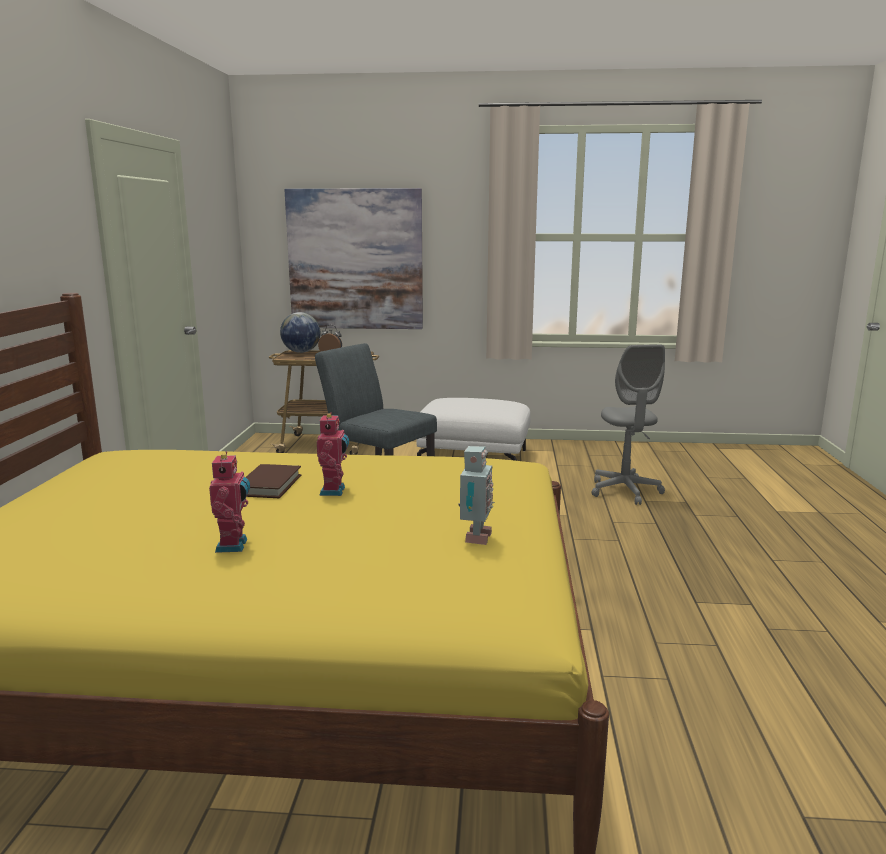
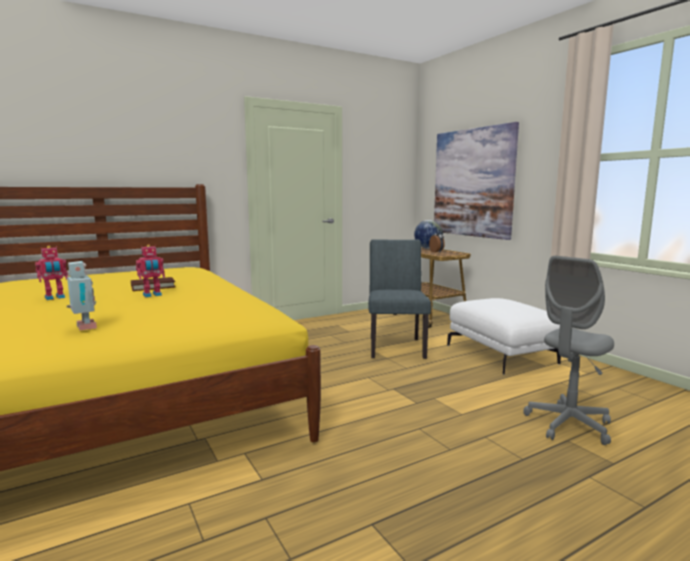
camera: 55 degrees right, 5 degrees down
toy robot [459,446,495,545] -> toy robot turned 105 degrees counterclockwise [67,261,97,330]

